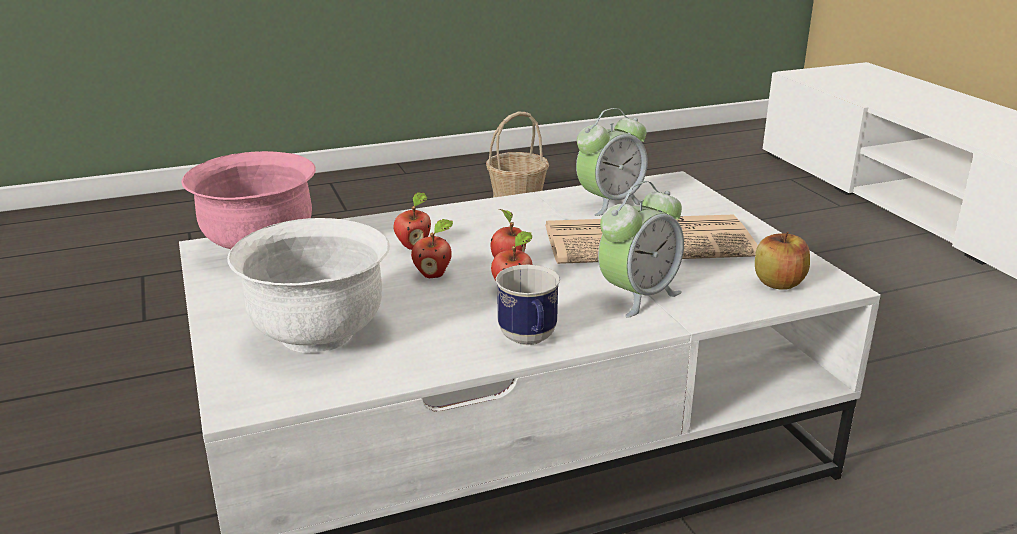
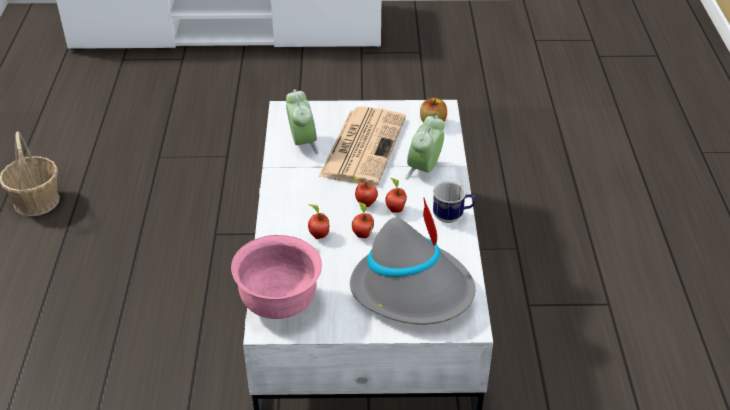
camera: 70 degrees left, 15 degrees up
white bowl [227,218,390,353] -> grey hat [350,197,475,325]
alarm clock [598,181,684,318] -> alarm clock turned 135 degrees counterclockwise [406,115,445,180]

